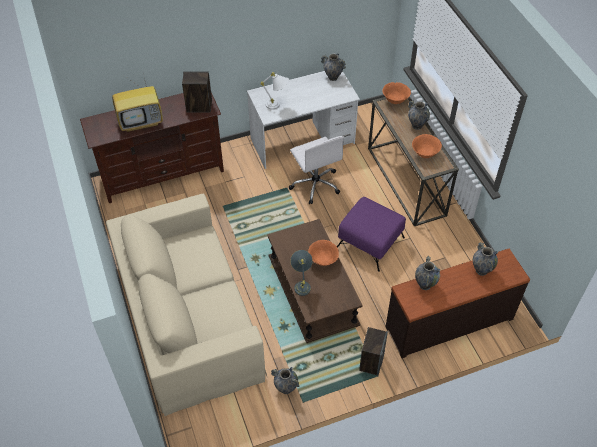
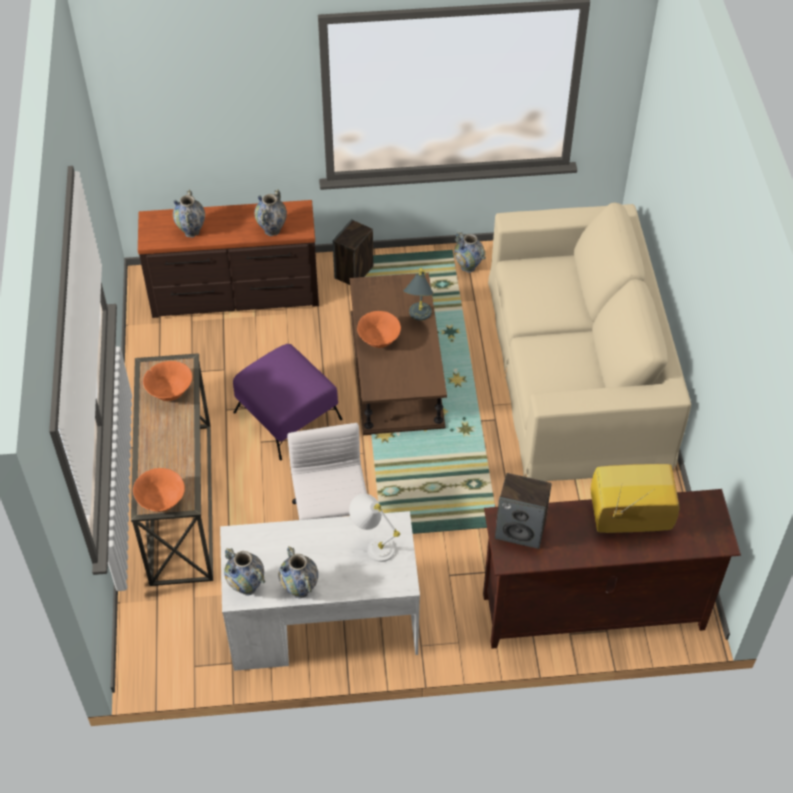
camera: 165 degrees left, 0 degrees up
vase [408,100,430,130] -> vase moved to [279,546,318,598]

